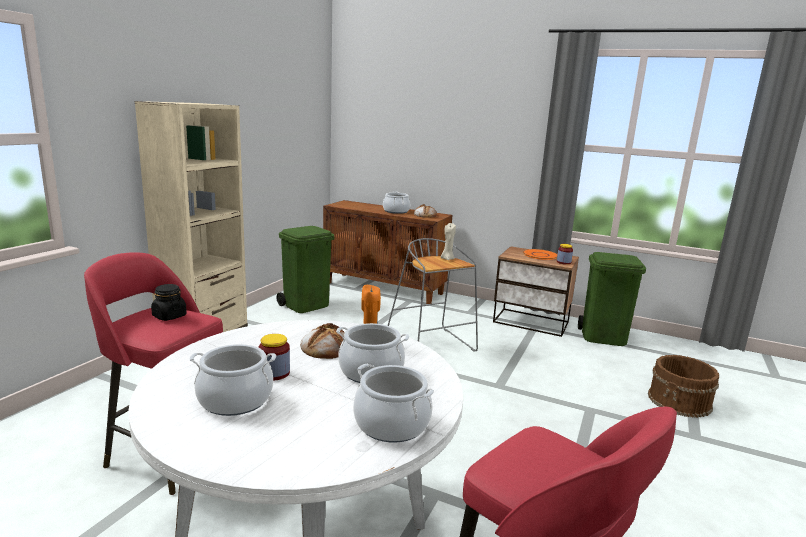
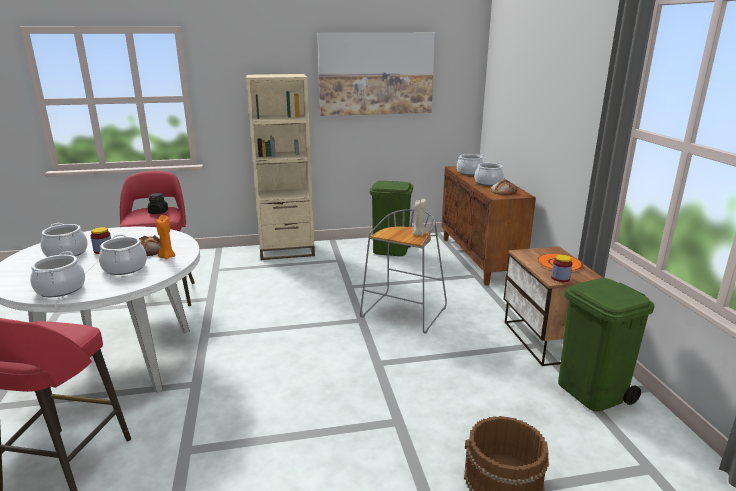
camera: 55 degrees right, 5 degrees up
none -> picture [317,33,435,116]
none -> cooking pot [457,154,484,175]

